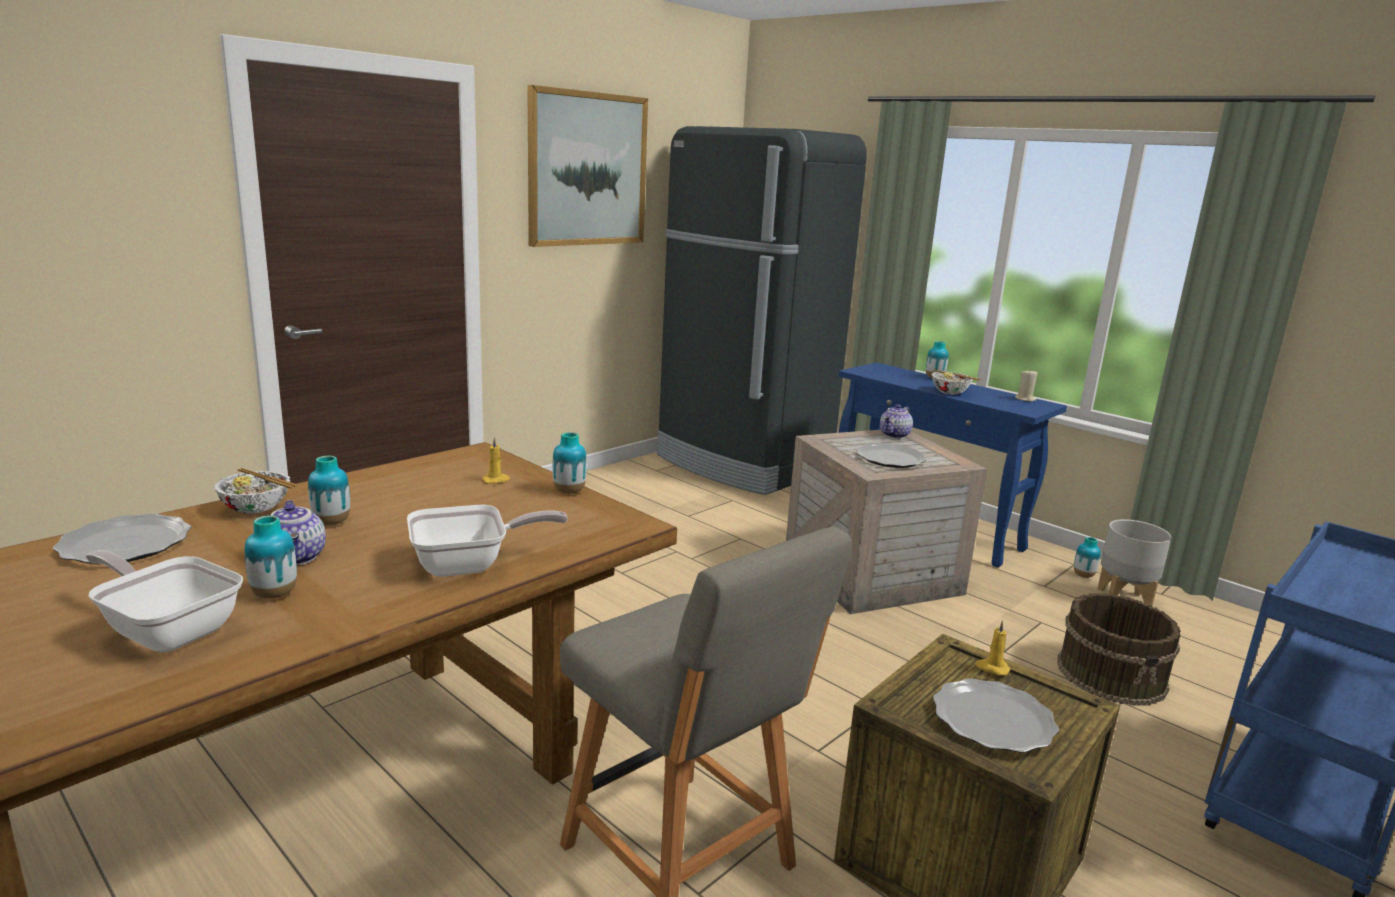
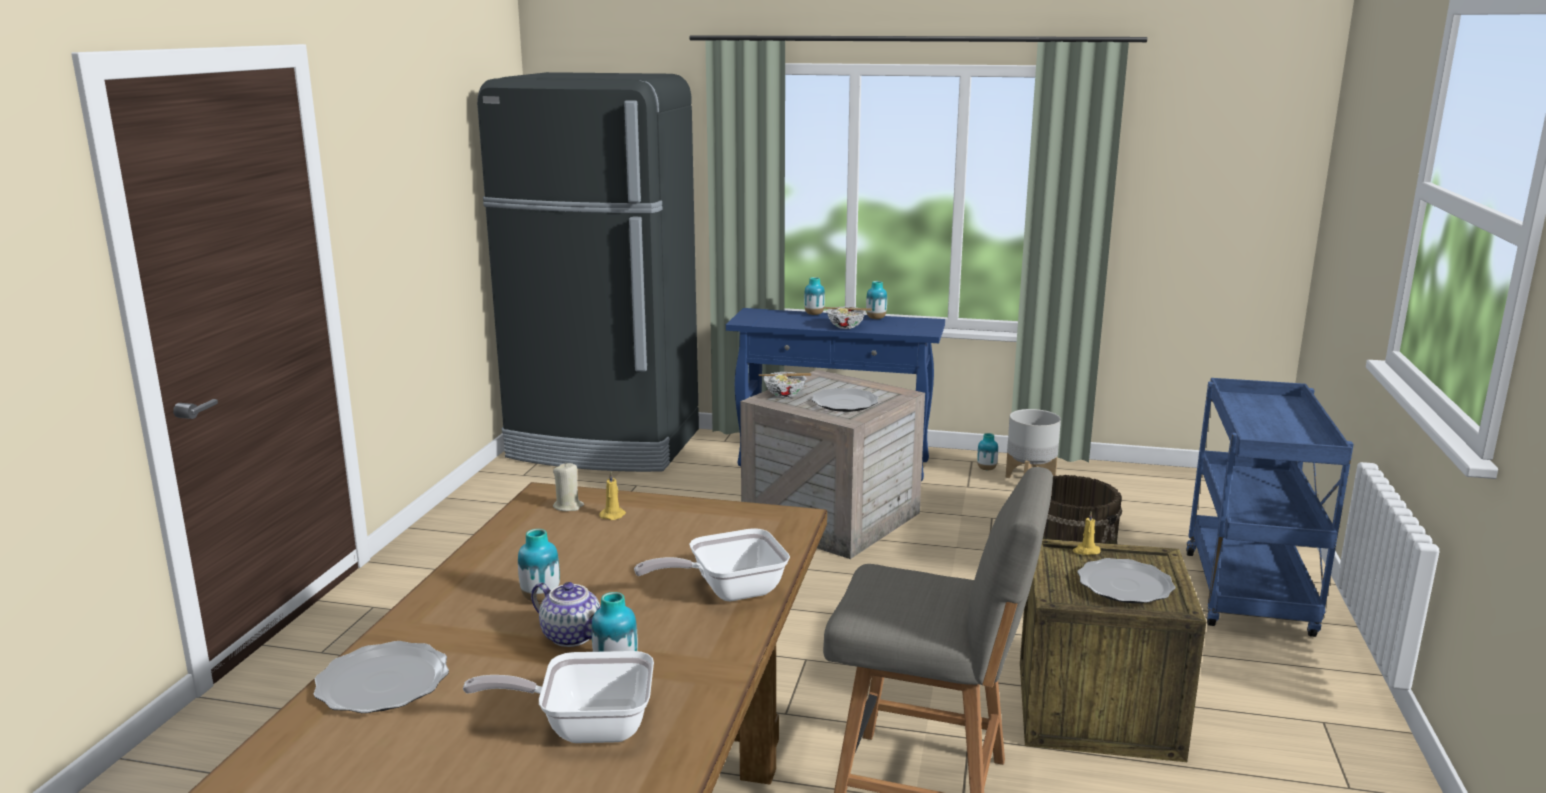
camera: 30 degrees left, 0 degrees up
bowl [214,468,298,514] -> bowl moved to [759,372,811,398]
frying pan [407,505,568,577] -> frying pan turned 150 degrees counterclockwise [634,528,790,601]
picture [527,85,648,247] -> none
vase [553,432,587,494] -> vase moved to [866,281,887,319]
teapot [880,404,913,439] -> none
beige candle [1015,369,1037,402] -> beige candle moved to [553,462,584,511]

